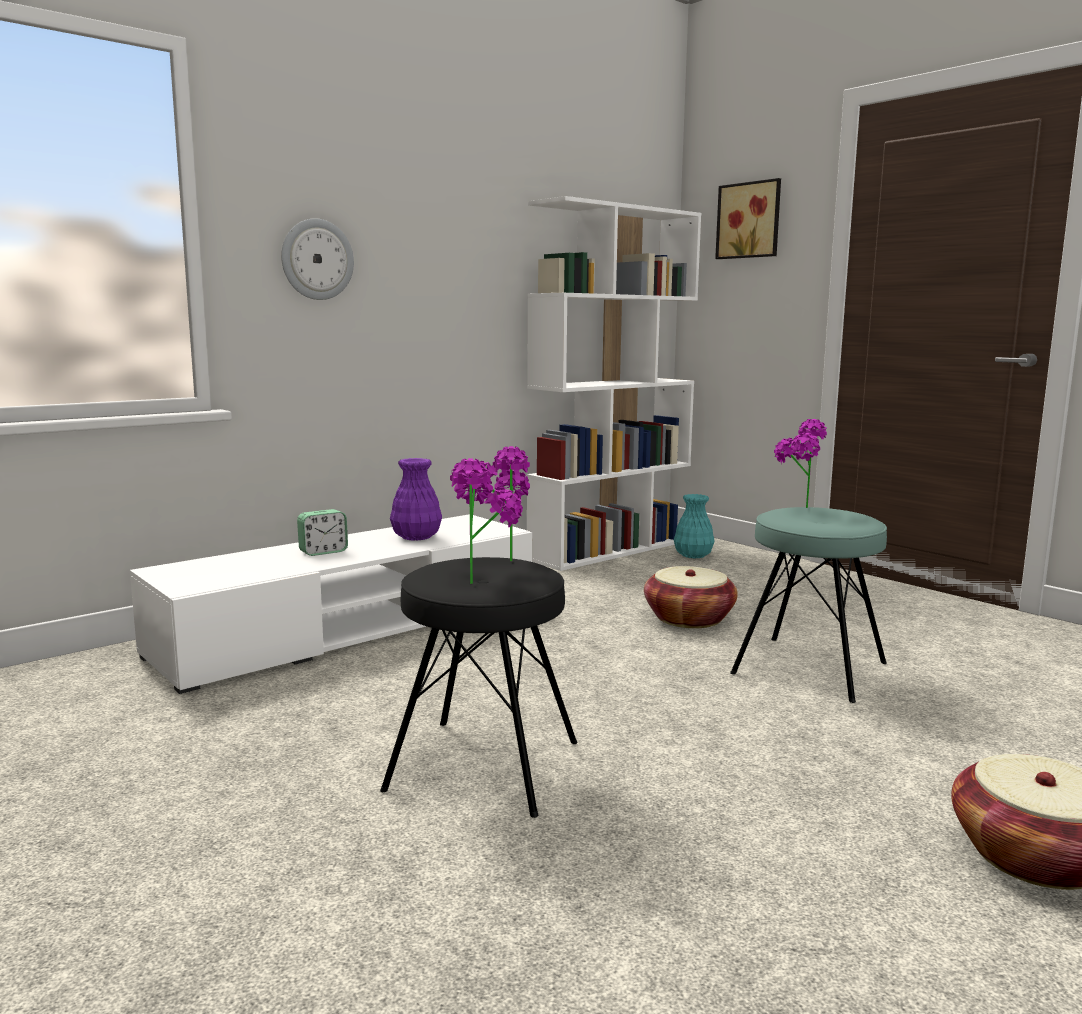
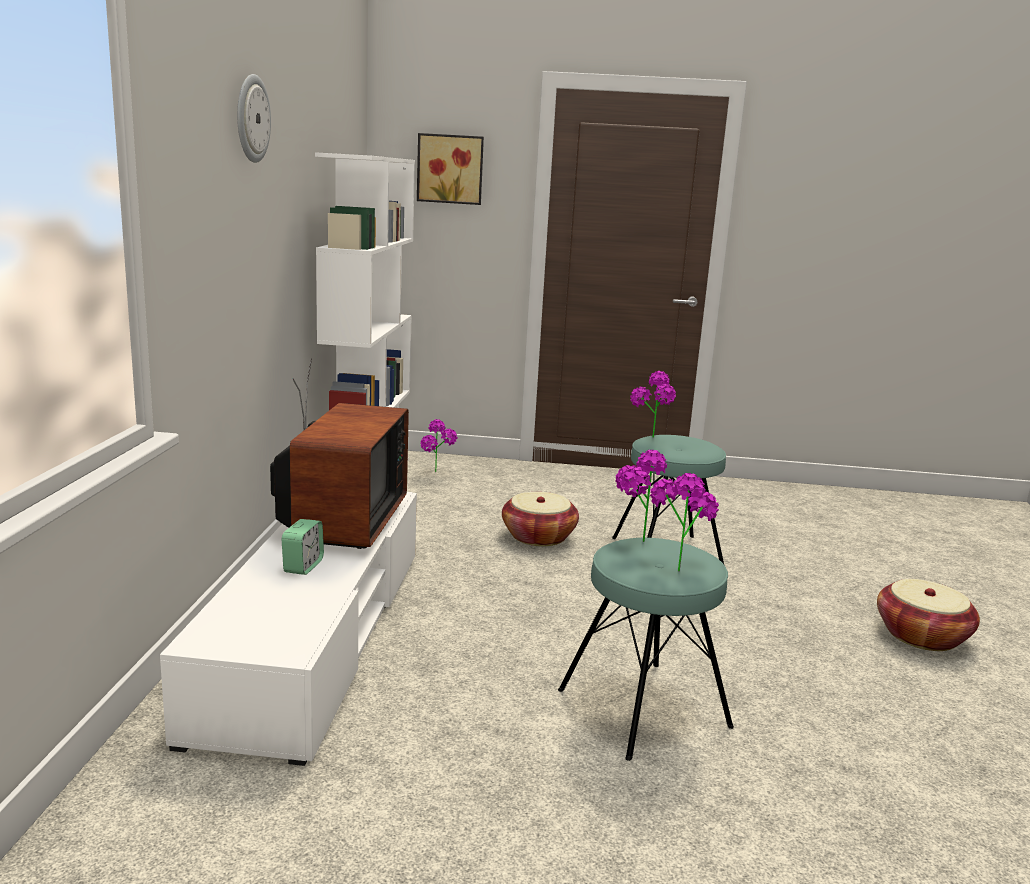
camera: 45 degrees left, 5 degrees up
wall clock [281,219,354,300] -> wall clock moved to [237,74,271,163]
black stool [380,557,577,818] -> turquoise stool [558,538,734,761]
purple vase [390,458,442,541] -> television [270,359,409,549]
turquoise vase [674,494,715,559] -> potted plant [420,419,457,472]

